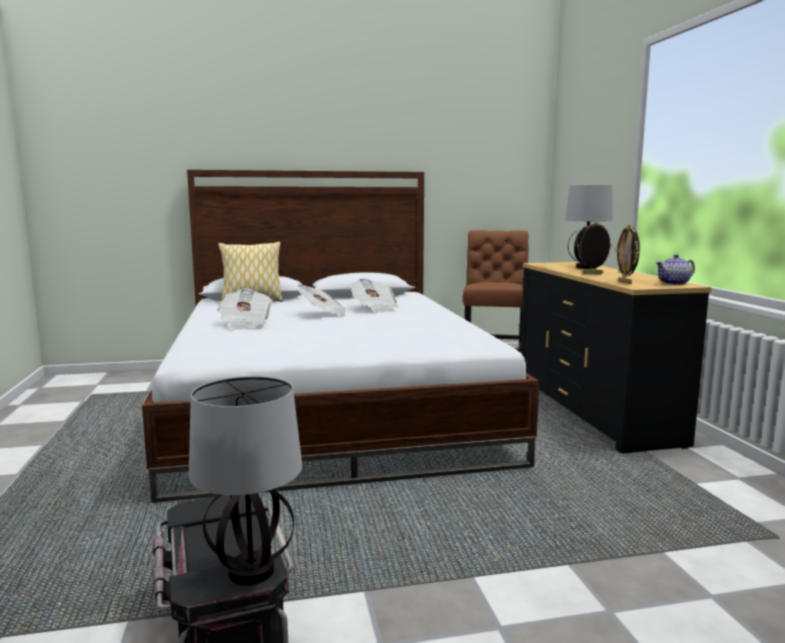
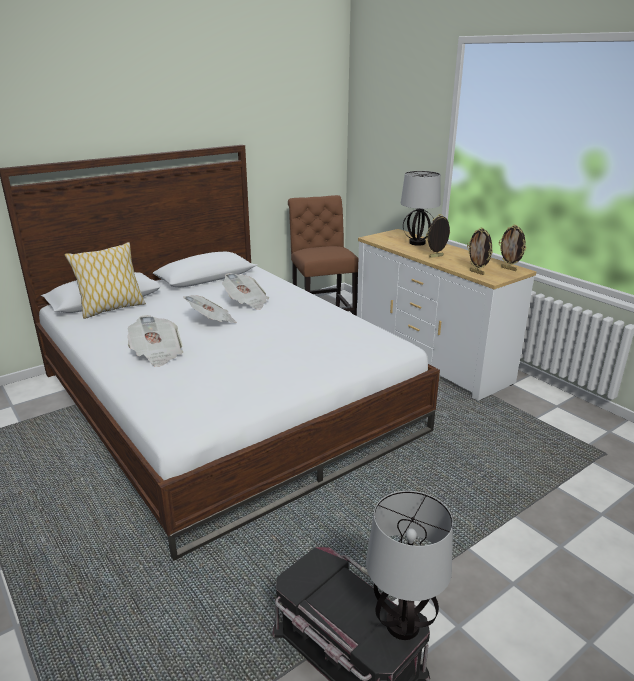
camera: 25 degrees left, 15 degrees up
black dresser [521,262,711,453] -> white dresser [357,229,536,401]
teapot [656,254,695,285] -> picture frame [499,225,526,271]

